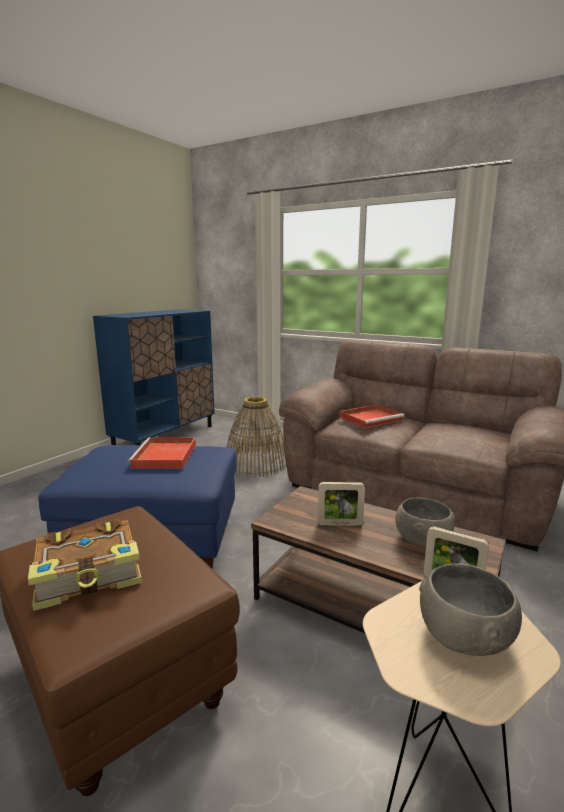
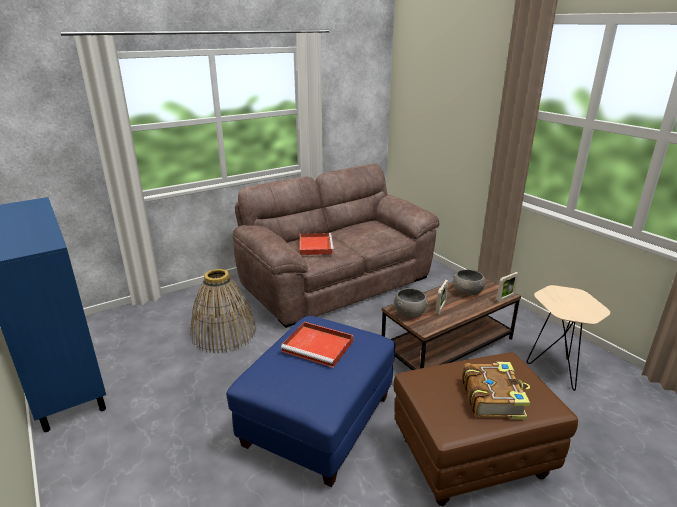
camera: 65 degrees left, 10 degrees up
grey bowl [419,564,522,656] -> grey bowl moved to [394,288,428,318]

